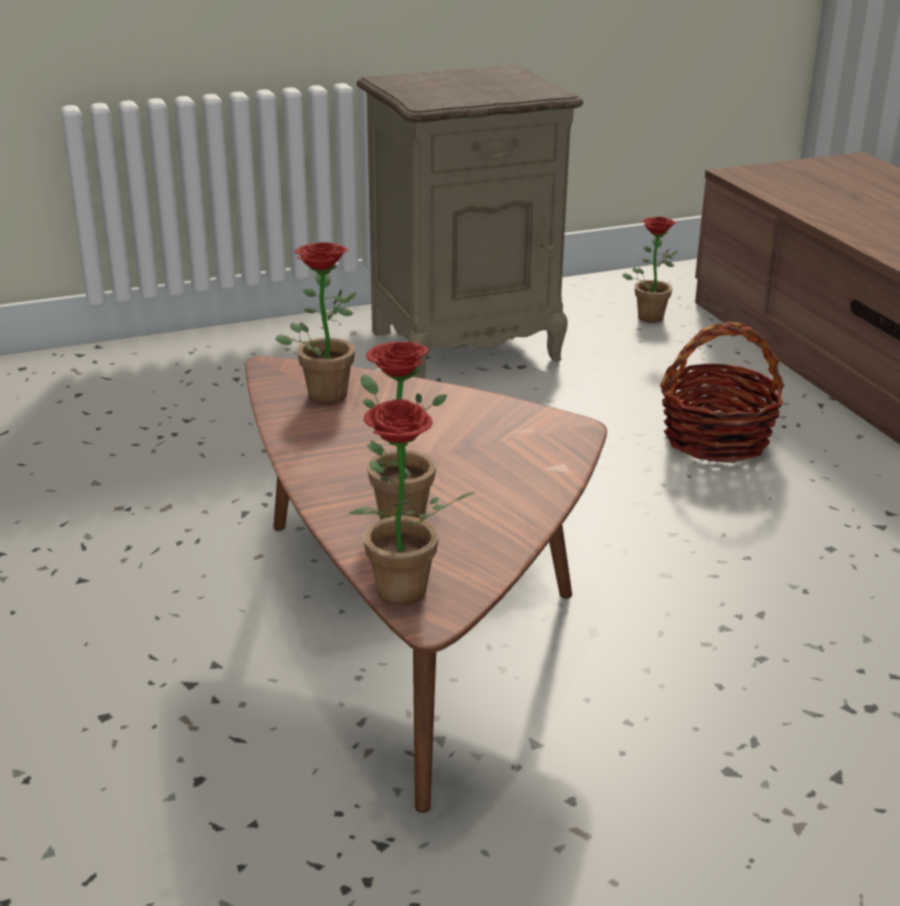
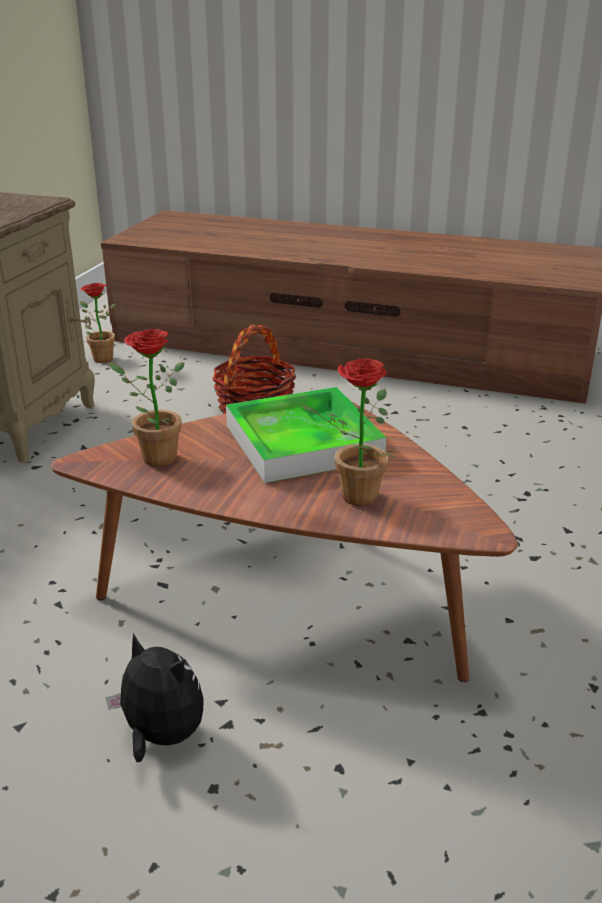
camera: 50 degrees left, 0 degrees up
potted plant [349,399,475,605] -> none
none -> plush toy [106,633,204,762]
none -> tray [226,387,386,483]

